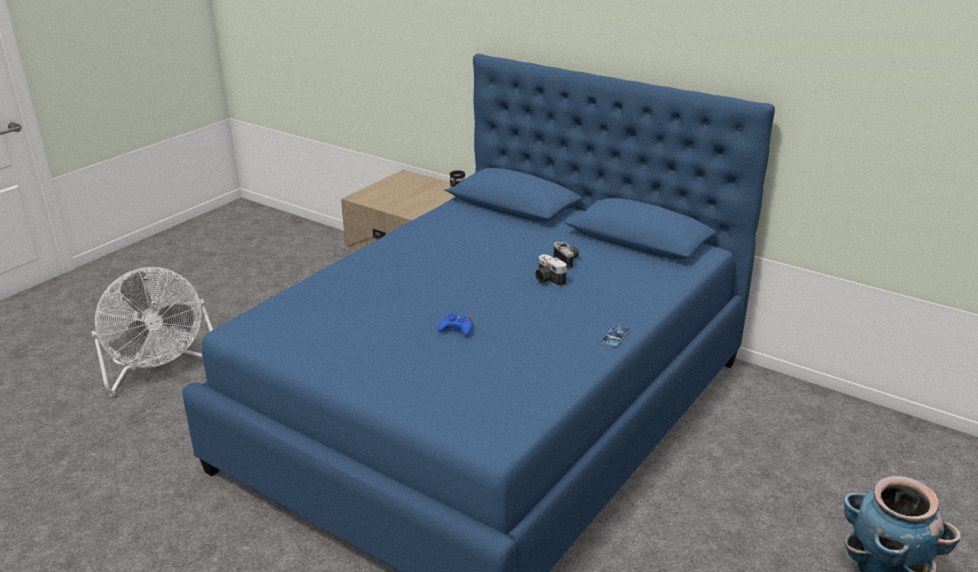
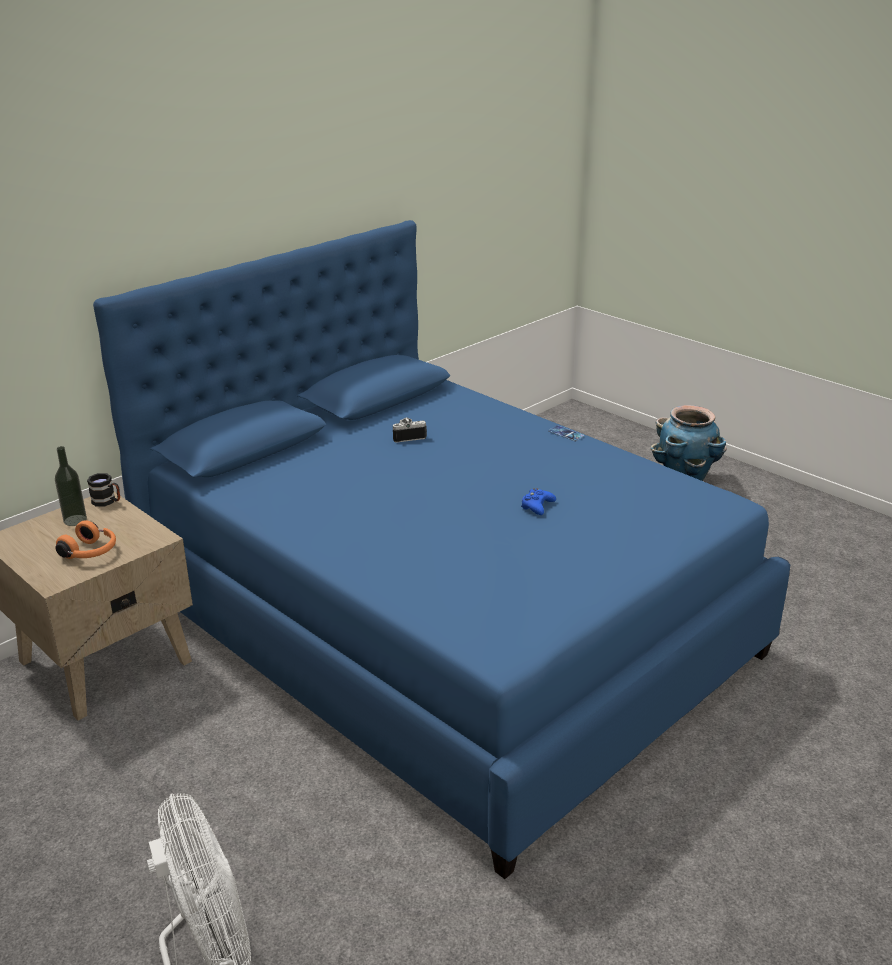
camera: 80 degrees left, 0 degrees up
camera [535,254,567,287] -> none
none -> bottle [55,446,87,526]
none -> orange headphones [55,520,116,559]

